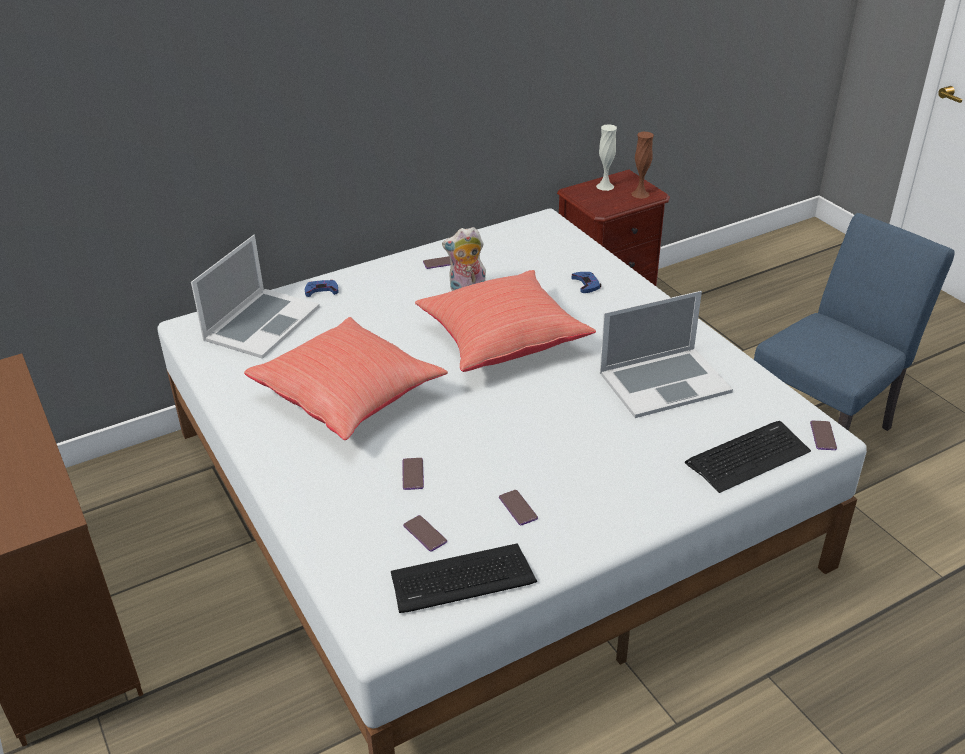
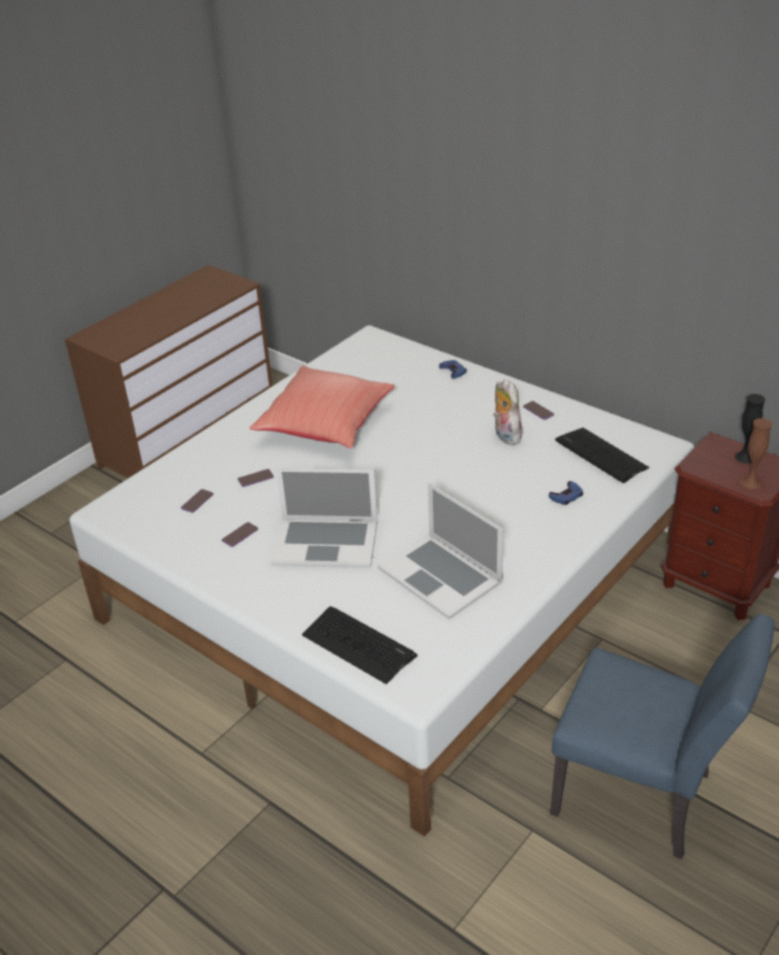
camera: 70 degrees right, 0 degrees up
laptop [191,235,320,359] -> laptop moved to [271,468,377,568]
keyboard [391,543,537,613] -> keyboard moved to [555,428,649,483]
red pillow [415,270,596,372] -> none
white vase [596,124,617,191] -> black vase [735,394,765,463]
phone [810,421,837,450] -> none

